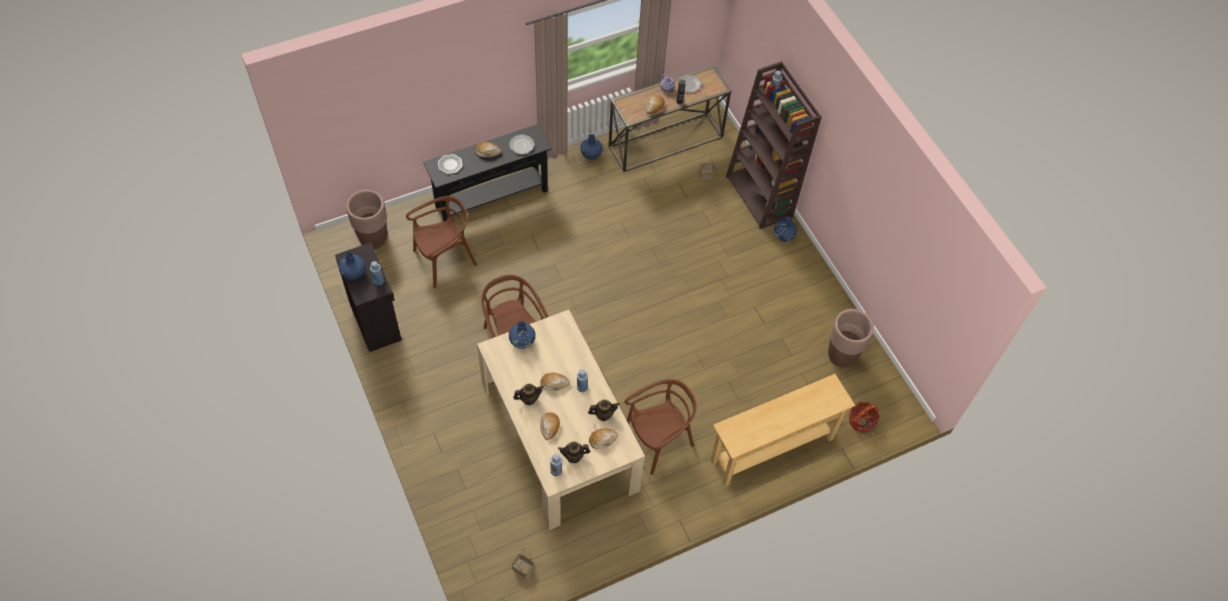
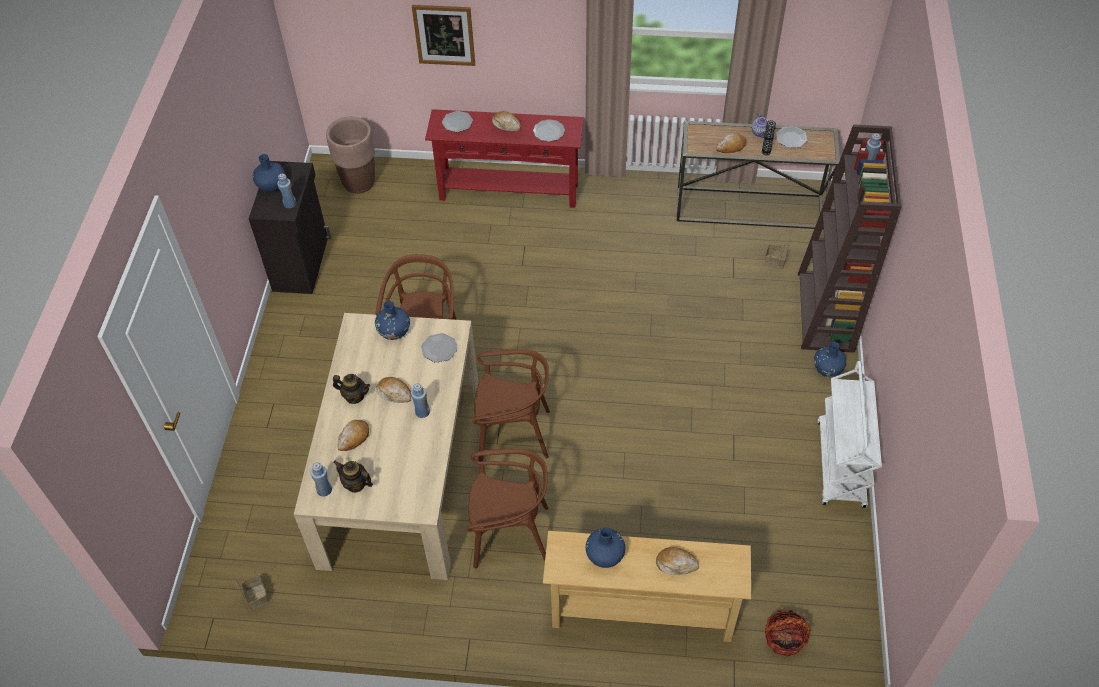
camera: 35 degrees right, 5 degrees down
brown chair [406,196,477,288] -> brown chair moved to [473,349,550,462]
black console table [423,124,552,222] -> red console table [425,109,584,208]
blue vase [580,134,602,160] -> blue vase moved to [586,527,625,568]
teapot [588,400,620,421] -> none
bread [589,428,618,449] -> bread moved to [656,547,699,575]
brown planter [828,309,874,367] -> none
none -> picture [412,5,475,66]
none -> plate [421,333,457,363]
none -> white cart [817,361,882,508]

